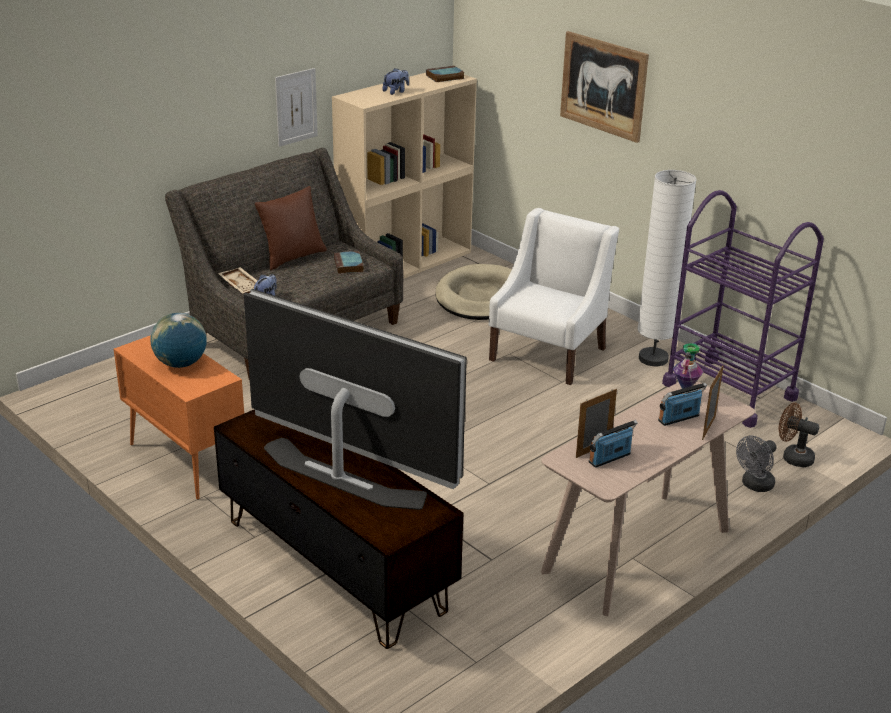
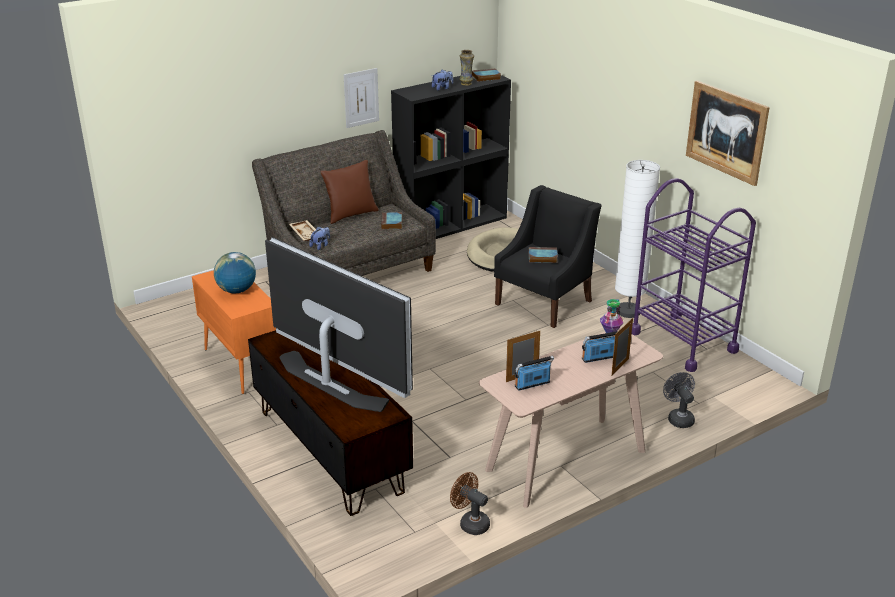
camera: 10 degrees right, 0 degrees up
beige bookcase [332,73,477,279] -> black bookcase [391,75,511,239]
white armchair [488,208,619,385] -> black armchair [494,185,602,328]
picture [560,31,649,143] -> picture moved to [686,81,770,186]
grey fan [736,436,777,492] -> grey fan turned 105 degrees clockwise [663,372,695,428]
brown fan [779,402,819,467] -> brown fan moved to [450,472,490,535]
none -> vase [460,50,474,86]
none -> book [529,247,558,263]

